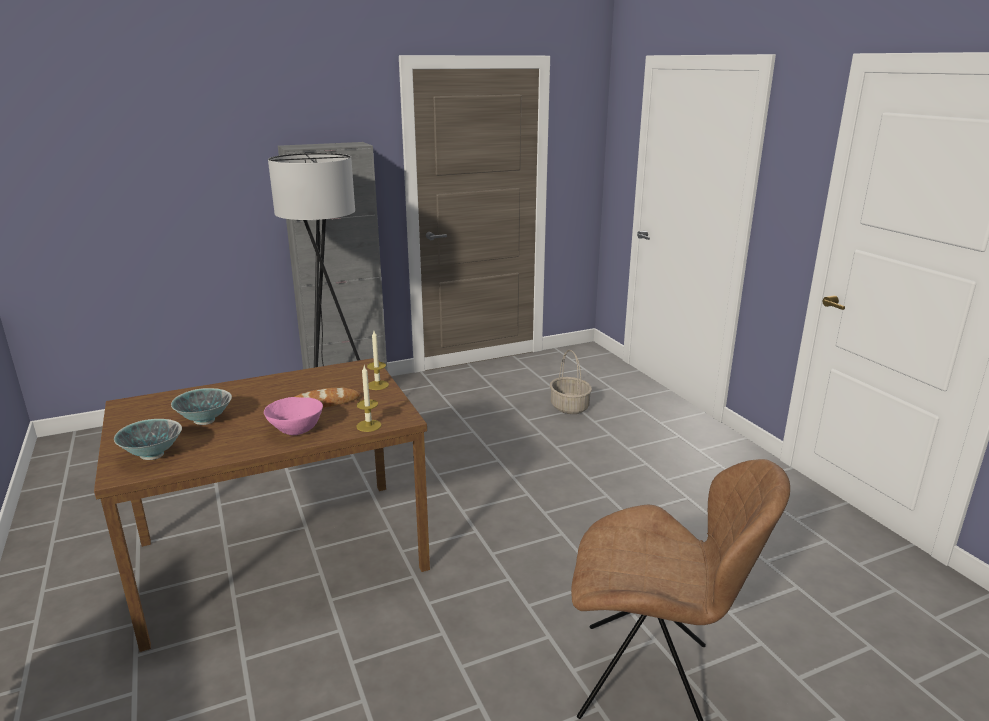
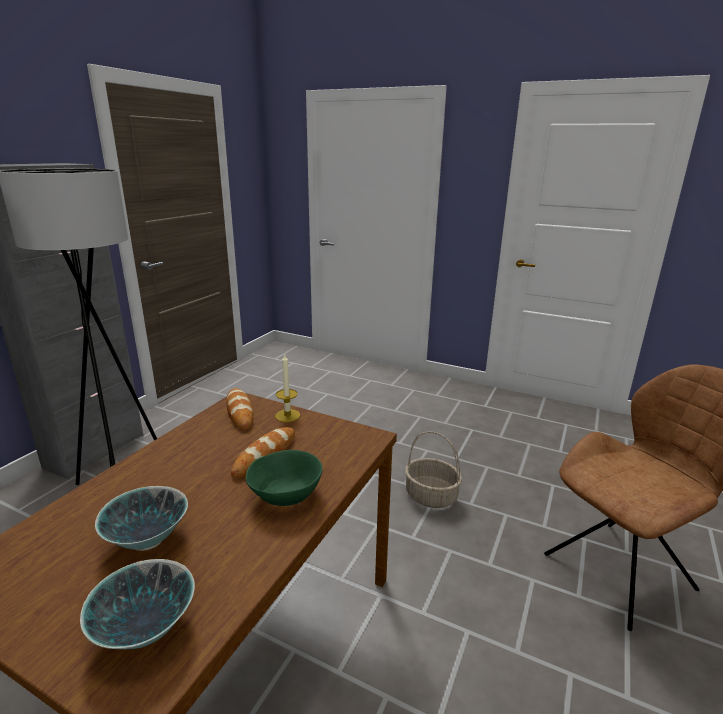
camera: 40 degrees left, 0 degrees up
pink bowl [264,397,323,435] -> green bowl [246,450,323,506]
candle [356,366,381,432] -> none
basket [550,350,592,414] -> basket moved to [405,432,462,508]
none -> bread [227,388,254,430]

